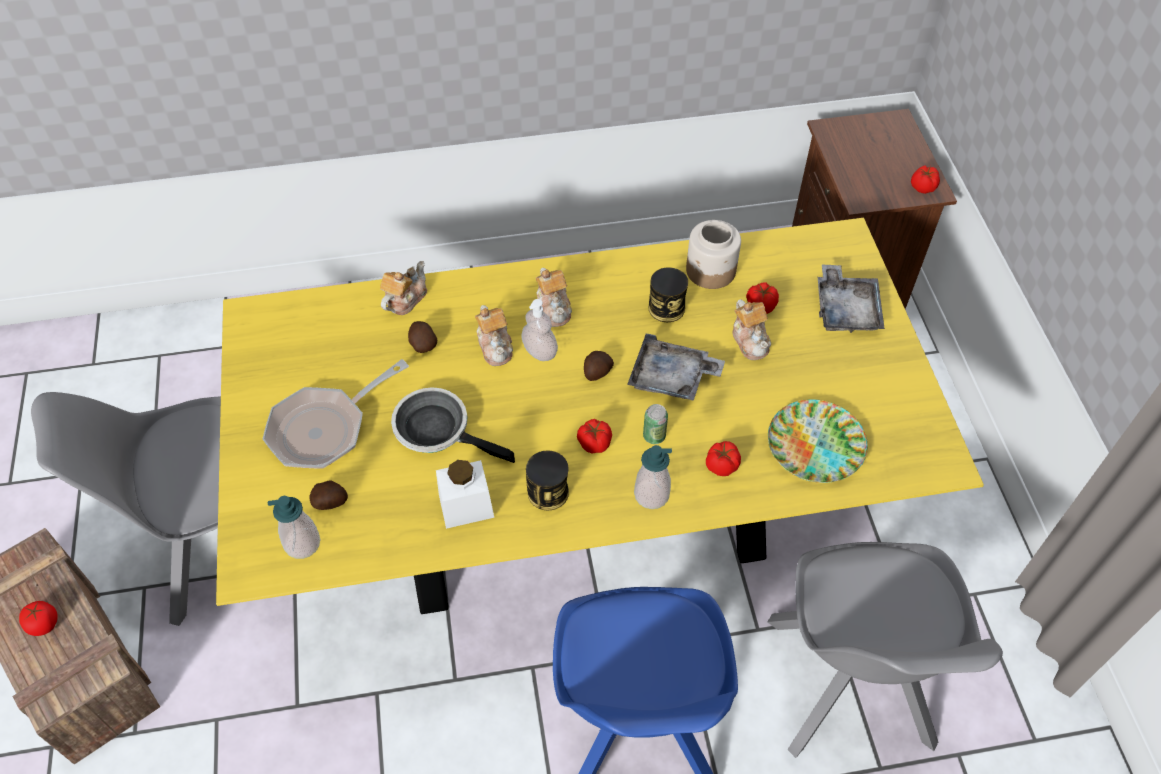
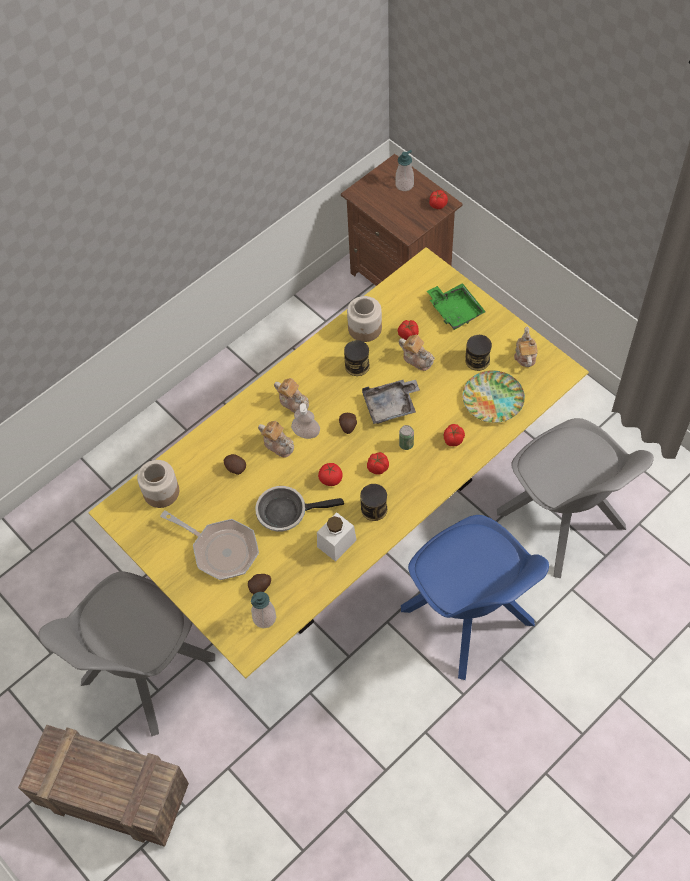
camera: 30 degrees left, 5 degrees up
tomato [19,601,58,636] -> tomato moved to [318,463,343,486]
frying pan [263,359,409,469] -> frying pan turned 75 degrees counterclockwise [160,510,259,580]
teapot [380,261,427,315] -> teapot moved to [514,327,537,367]
soap dispenser [634,445,672,509] -> soap dispenser moved to [395,150,414,191]
grey tray [818,264,884,333] -> green tray [427,283,486,330]
none -> jar [137,460,179,508]
none -> can [465,335,492,371]

